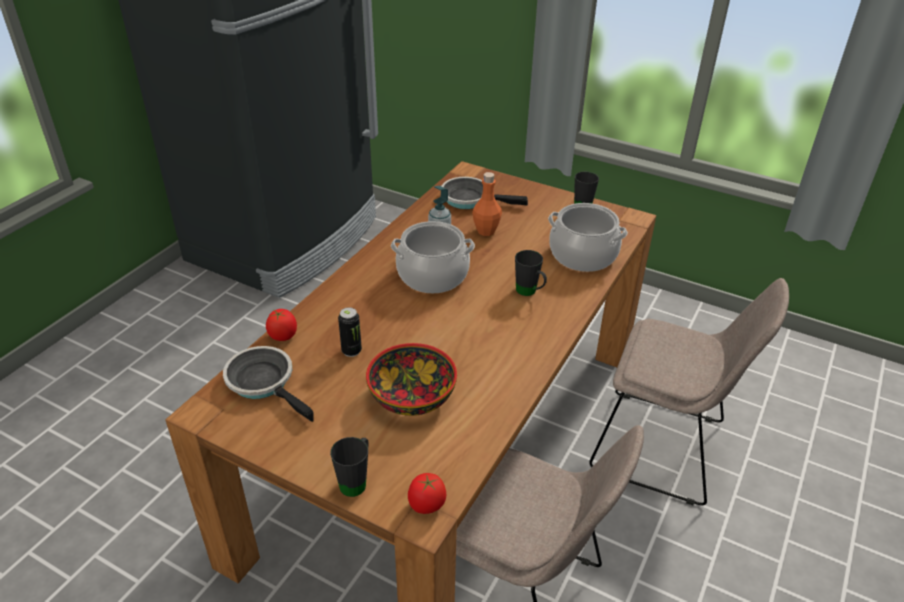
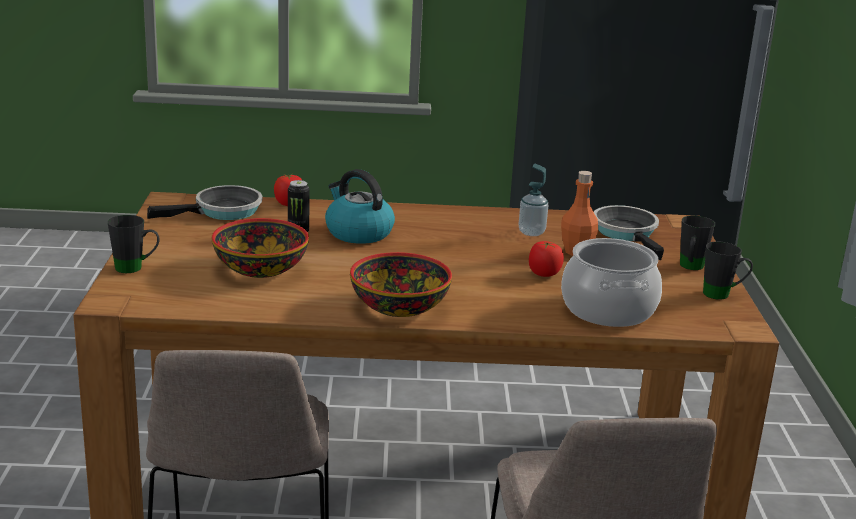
camera: 60 degrees right, 15 degrees down
frying pan [223,346,314,422] -> frying pan turned 45 degrees clockwise [147,185,262,220]
cooking pot [391,221,475,293] -> none
tomato [408,473,446,514] -> tomato moved to [529,241,564,277]
black mug [515,250,547,296] -> black mug moved to [680,216,715,270]
none -> kettle [325,169,395,244]
none -> bowl [350,252,452,317]

